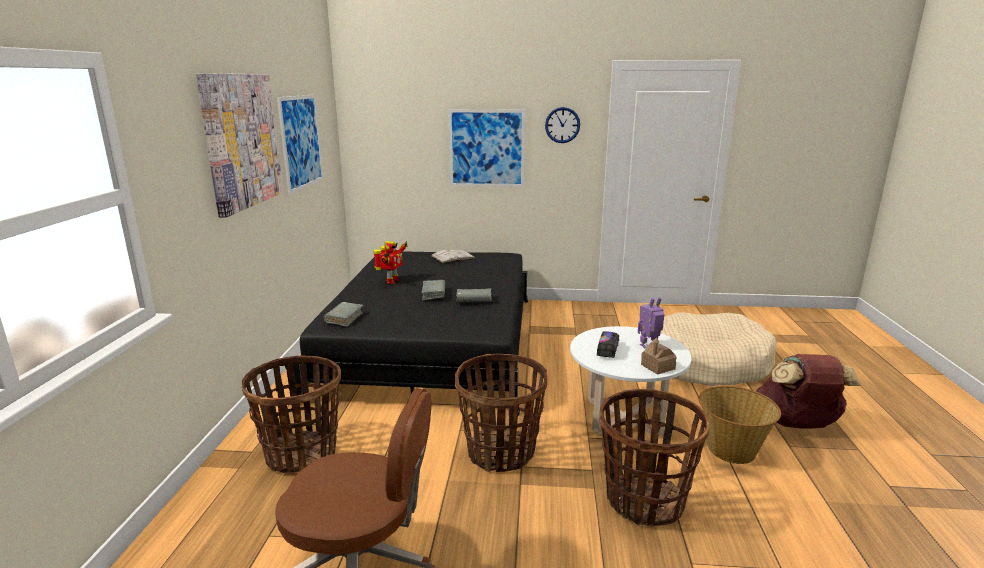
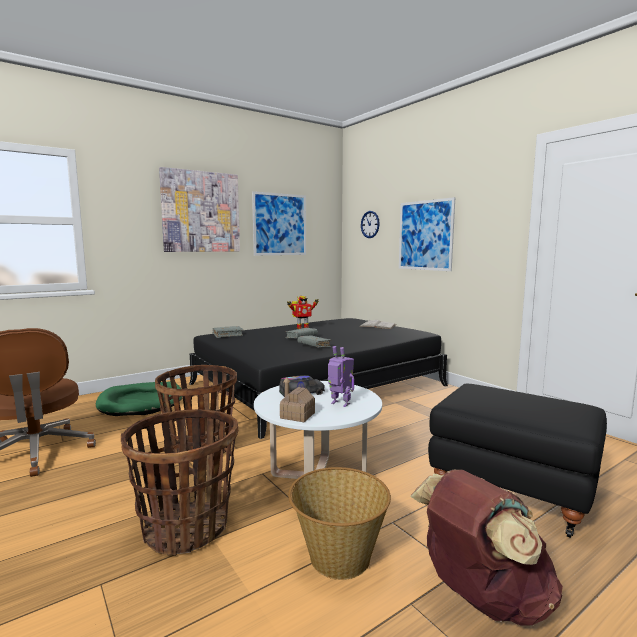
camera: 50 degrees right, 10 degrees down
basket [242,355,341,473] -> green dog bed [96,382,182,416]
wall clock [545,107,580,143] -> wall clock moved to [361,211,380,238]
beige dog bed [661,312,777,386] -> black ottoman [428,384,607,538]

